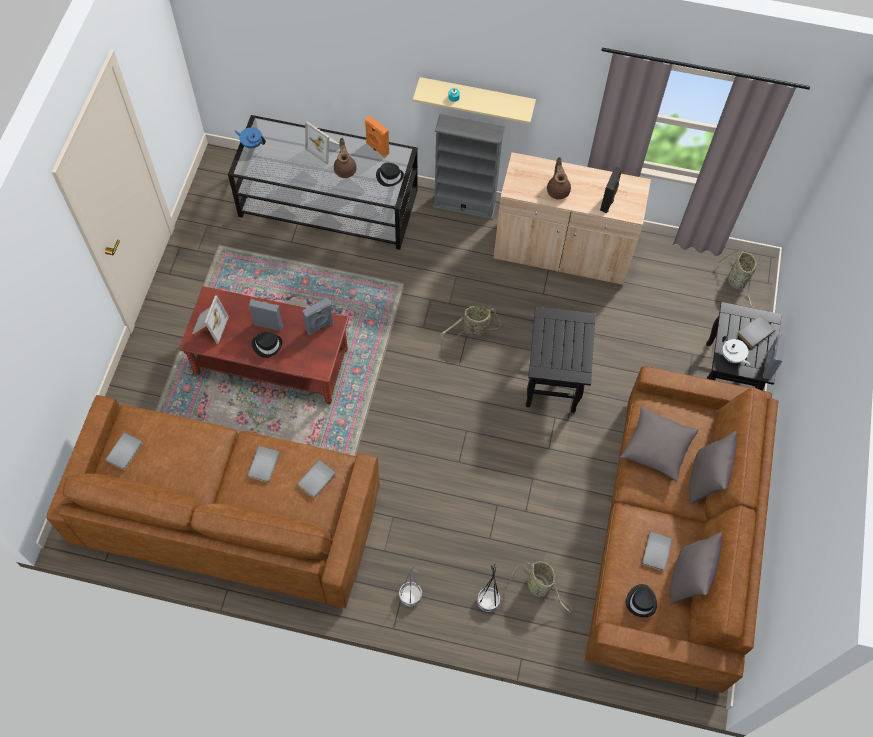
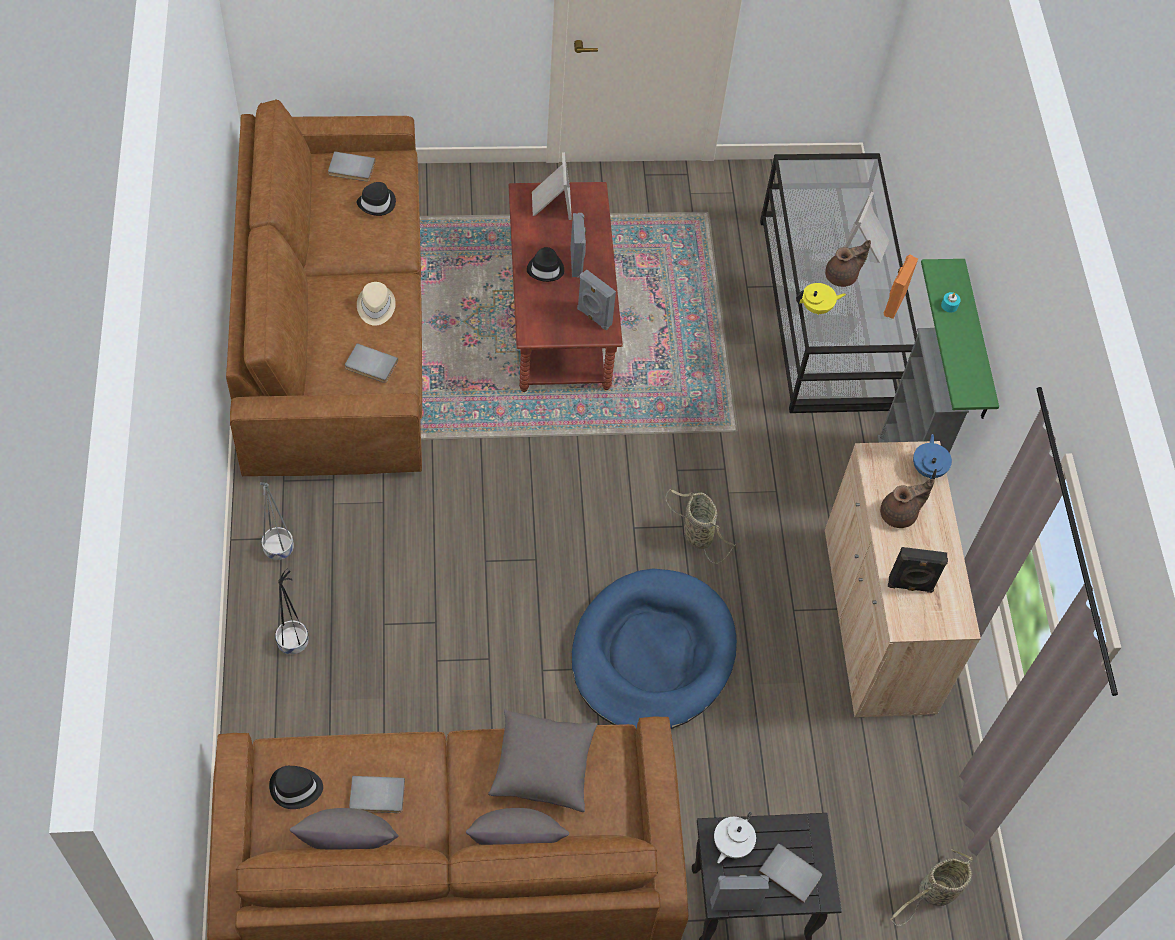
camera: 70 degrees right, 5 degrees down
picture frame [192,295,229,344] -> picture frame turned 90 degrees counterclockwise [532,152,572,220]
blue teapot [235,127,266,149] -> blue teapot moved to [913,434,952,480]
grey book [247,446,280,483] -> beige hat [357,282,396,326]
black hat [376,163,404,187] -> black hat moved to [357,182,396,216]
beige shelf [413,77,536,124] -> green shelf [921,259,999,419]
basket [510,561,572,613] -> none
black side table [526,307,596,413] -> blue dog bed [572,569,737,730]
none -> yellow teapot [796,283,846,315]

